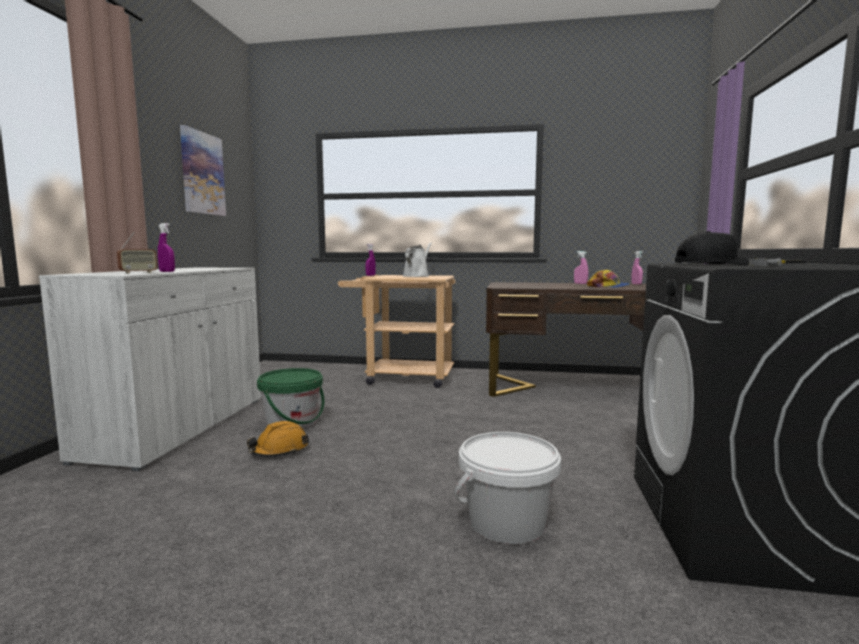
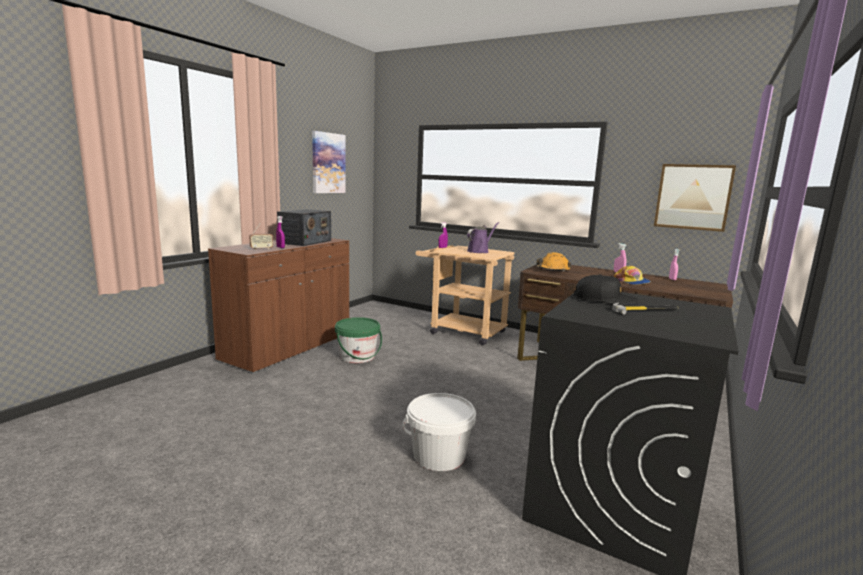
camera: 20 degrees right, 5 degrees up
white cabinet [39,267,261,471] -> brown cabinet [208,238,349,374]
orange hard hat [247,421,309,457] -> orange hard hat moved to [536,252,571,272]
white watering can [403,243,432,277] -> purple watering can [467,222,499,253]
none -> radio [277,209,331,246]
none -> picture [654,164,736,232]

